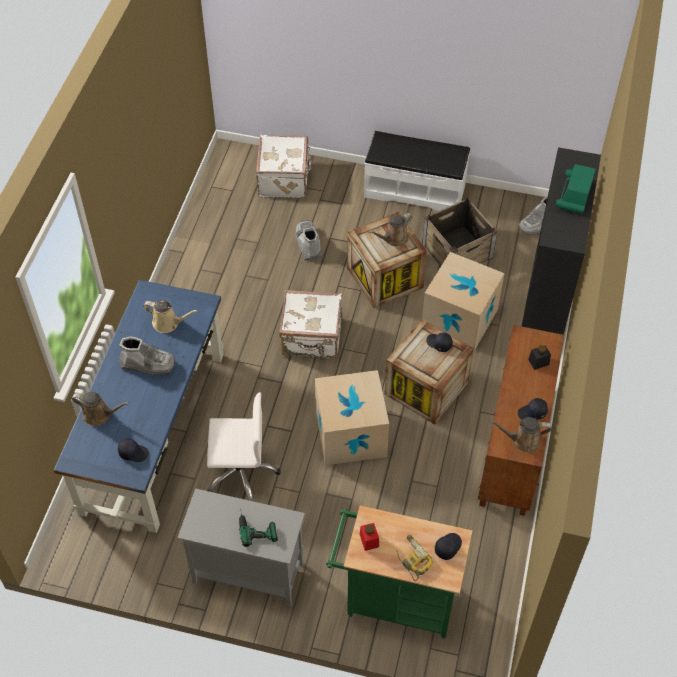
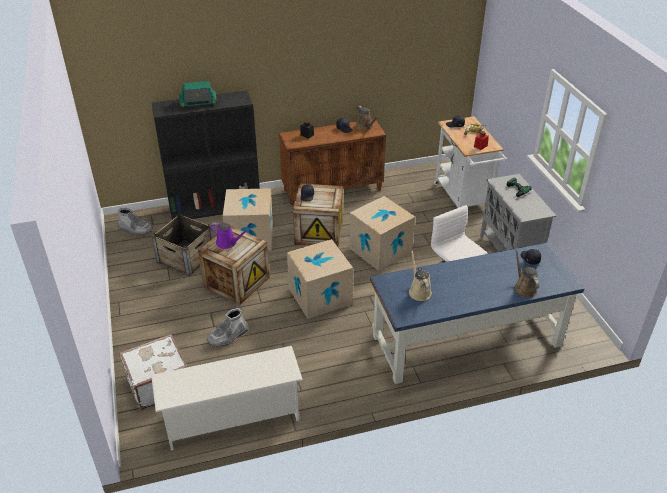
camera: 120 degrees left, 15 degrees down
grey boot [119,336,175,375] -> none
white suitcase [279,290,342,358] -> cardboard box [287,239,353,319]
green cart [326,506,472,639] -> white cart [434,116,507,208]
white bench [364,131,470,213] -> none
brown watering can [369,213,413,246] -> purple watering can [210,222,249,249]
none -> white shoe rack [151,346,303,450]

